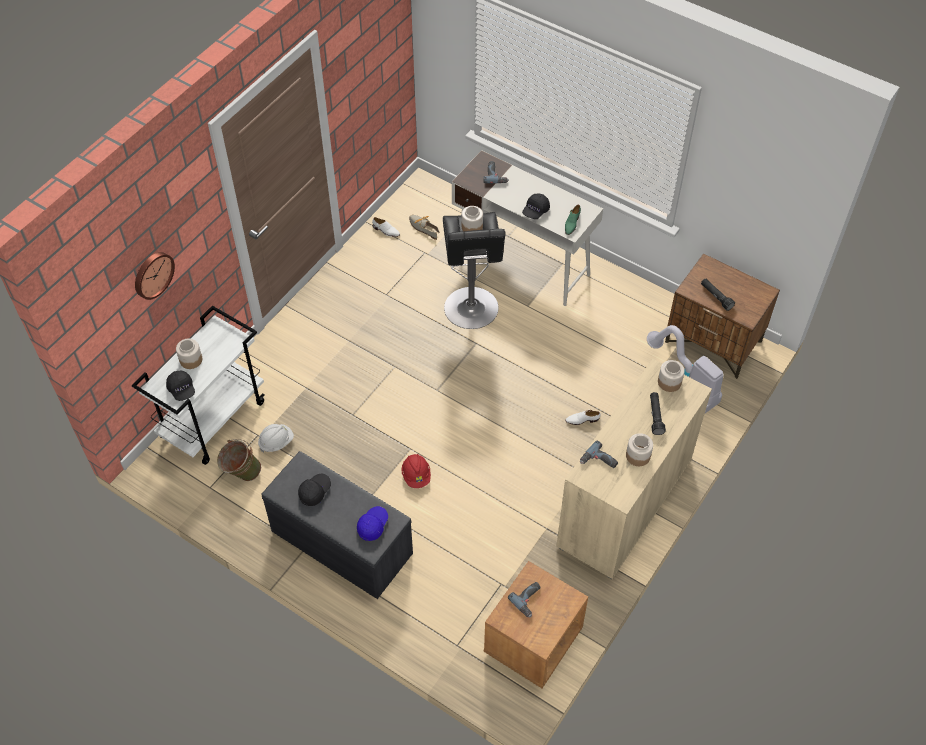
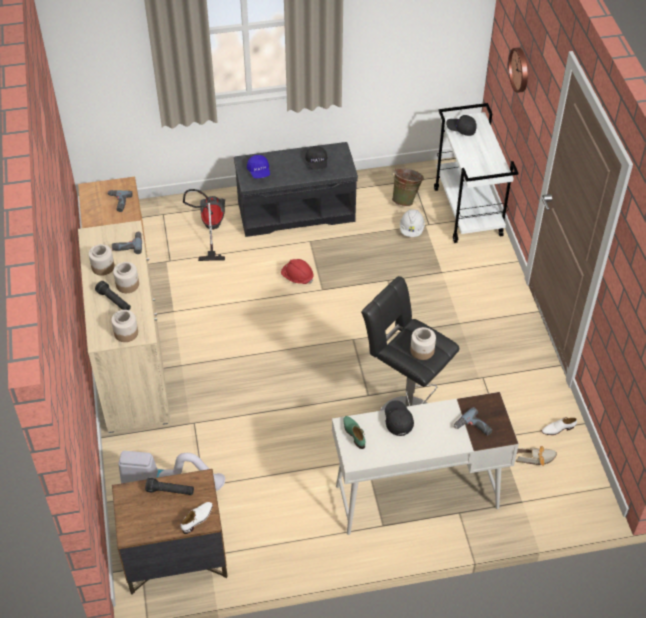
camera: 135 degrees right, 5 degrees down
jar [176,339,202,369] -> jar moved to [113,262,139,293]
white shoe [565,410,600,425] -> white shoe moved to [180,502,213,534]
none -> vacuum cleaner [183,189,225,261]

